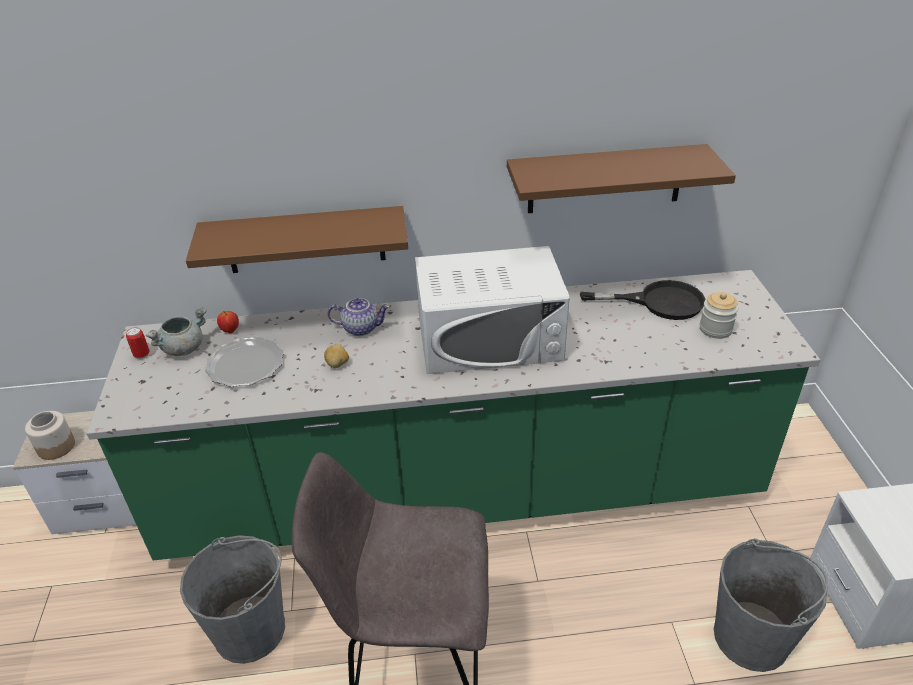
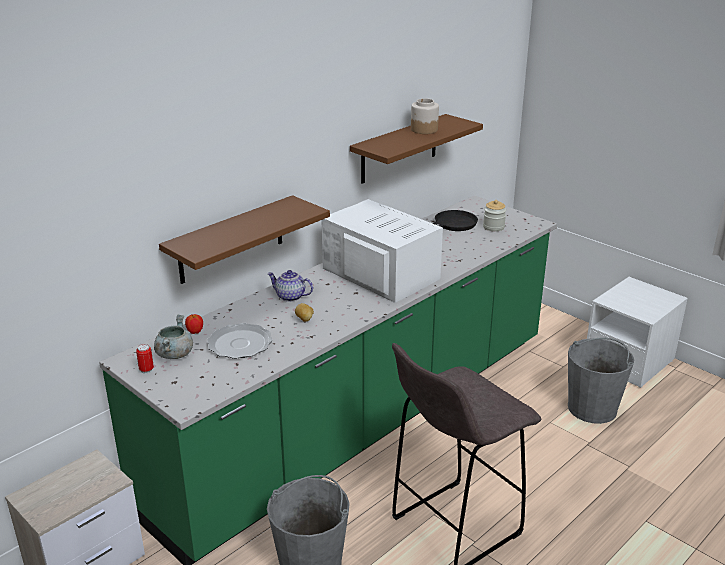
camera: 40 degrees left, 10 degrees down
jar [25,411,75,460] -> jar moved to [411,98,439,134]
teapot [328,298,390,336] -> teapot turned 120 degrees counterclockwise [267,270,313,302]
white microwave [415,246,570,374] -> white microwave turned 90 degrees counterclockwise [322,199,443,303]

